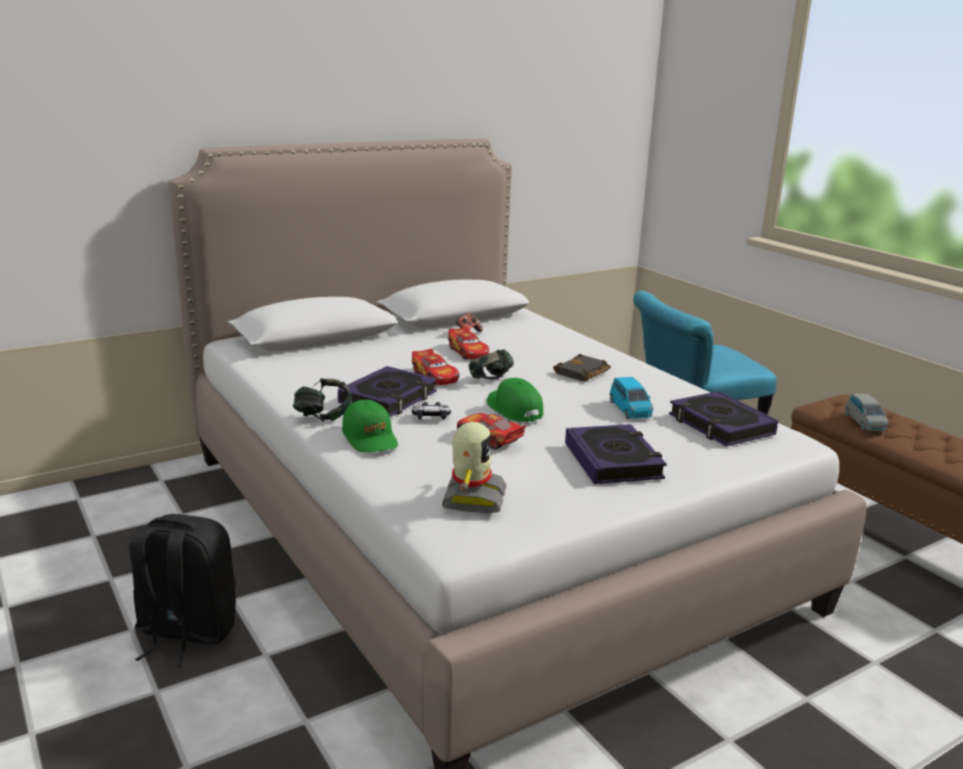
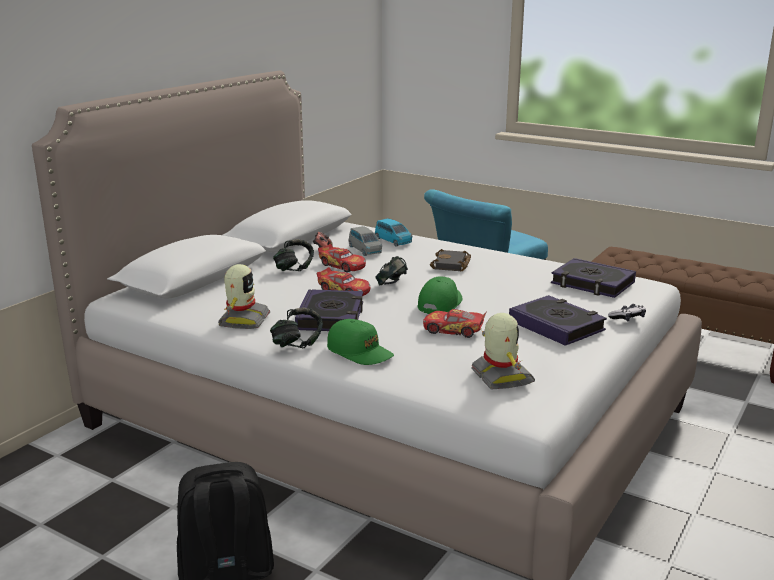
camera: 25 degrees left, 0 degrees up
game controller [412,402,451,419] -> game controller moved to [608,304,646,321]
green cap [487,378,544,422] -> green cap turned 75 degrees clockwise [418,276,462,314]
blue toy car [610,377,653,419] -> blue toy car moved to [375,218,412,247]
grey toy car [845,393,889,431] -> grey toy car moved to [349,226,382,256]
none -> toy robot [218,264,270,329]
none -> headphones [273,239,314,271]

